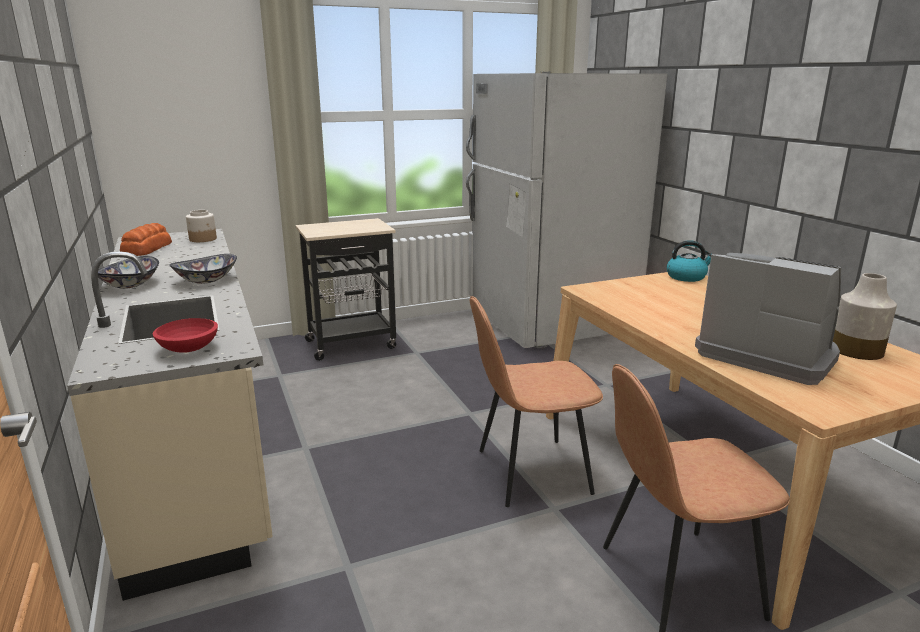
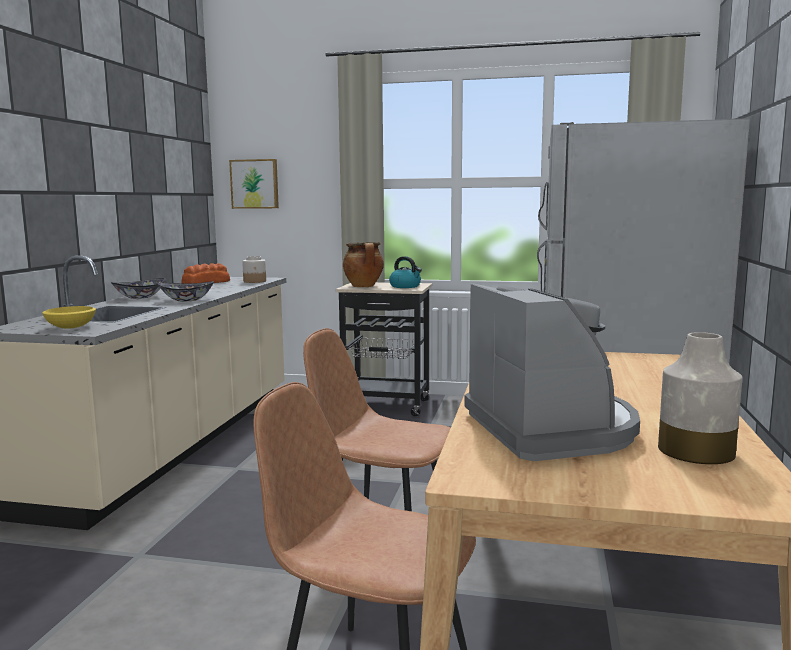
camera: 35 degrees right, 10 degrees down
red bowl [153,318,218,353] -> yellow bowl [42,306,96,329]
kettle [667,240,712,282] -> kettle moved to [389,256,422,288]
none -> picture [229,159,279,209]
none -> cooking pot [343,242,384,287]

